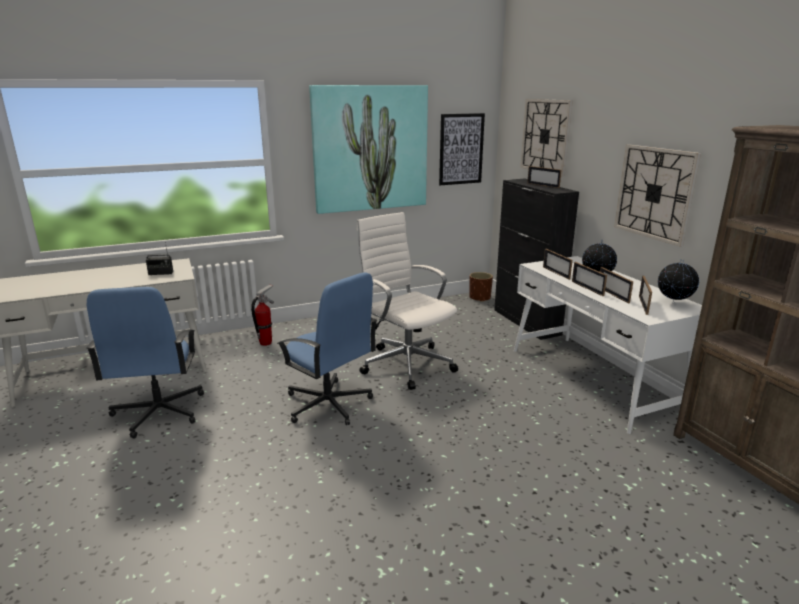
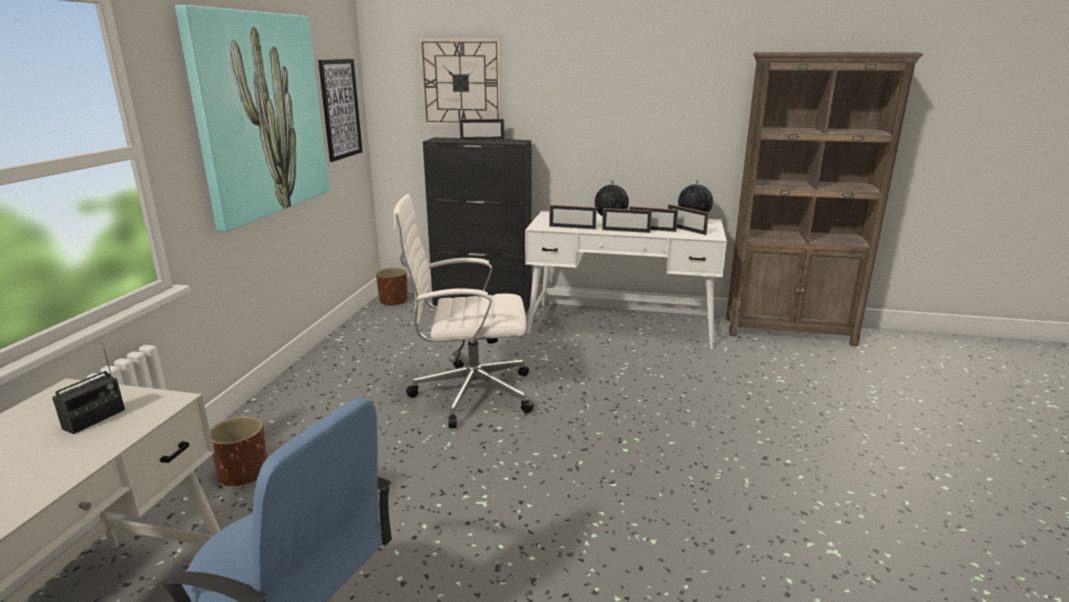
camera: 55 degrees left, 0 degrees up
fire extinguisher [251,284,274,346] -> brown planter [210,416,267,488]
blue office chair [277,272,377,425] -> none
wall clock [614,144,701,247] -> none

